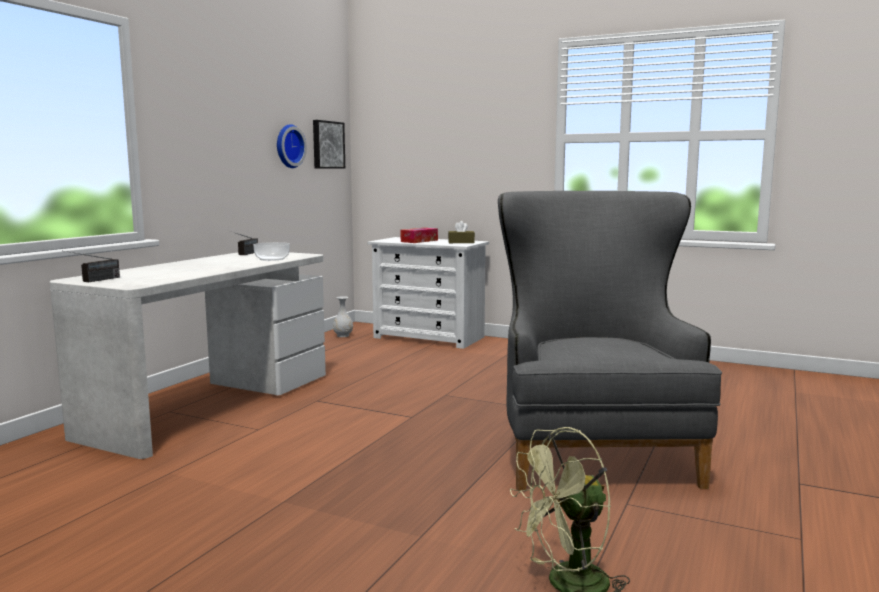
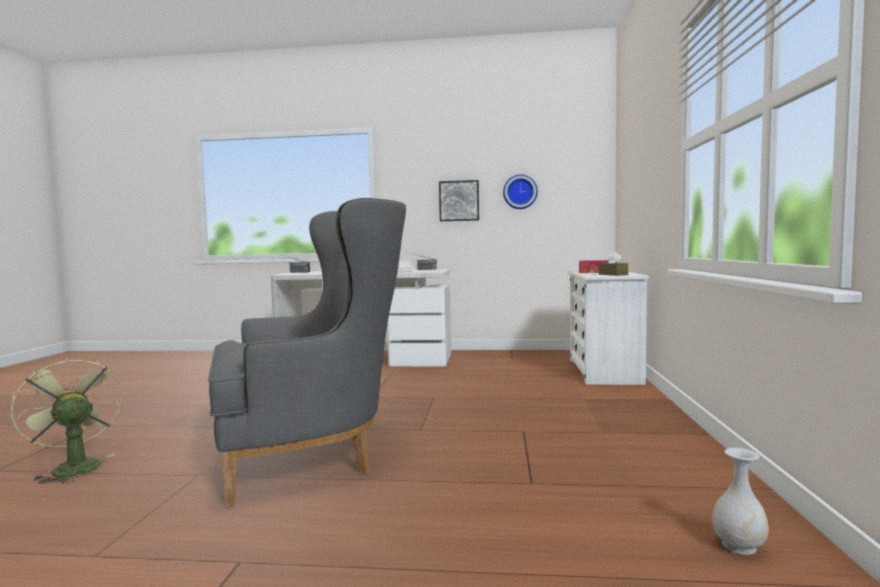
camera: 70 degrees right, 5 degrees down
picture [313,120,345,169] -> picture moved to [439,180,479,221]
white vase [333,296,353,337] -> white vase moved to [712,448,769,555]

